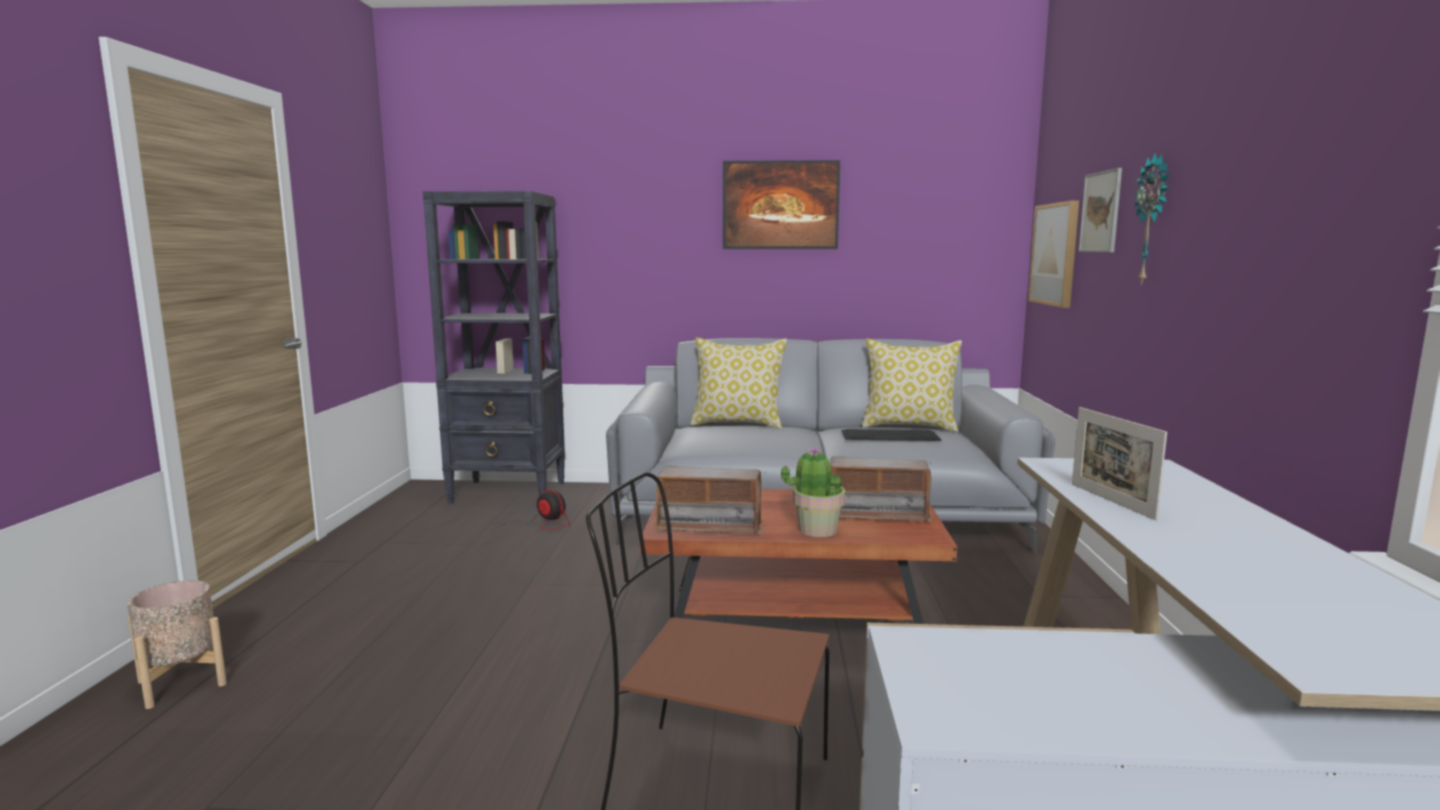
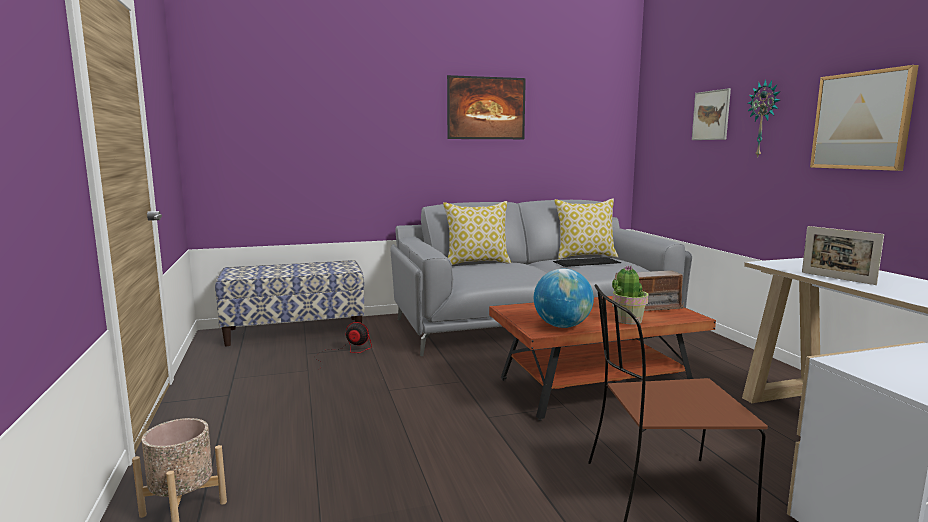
camera: 20 degrees left, 0 degrees up
black bookcase [423,191,565,504] -> bench [215,260,365,346]
radio [651,466,766,534] -> globe [534,269,594,328]
picture [1028,200,1079,308] -> picture moved to [810,65,919,171]

